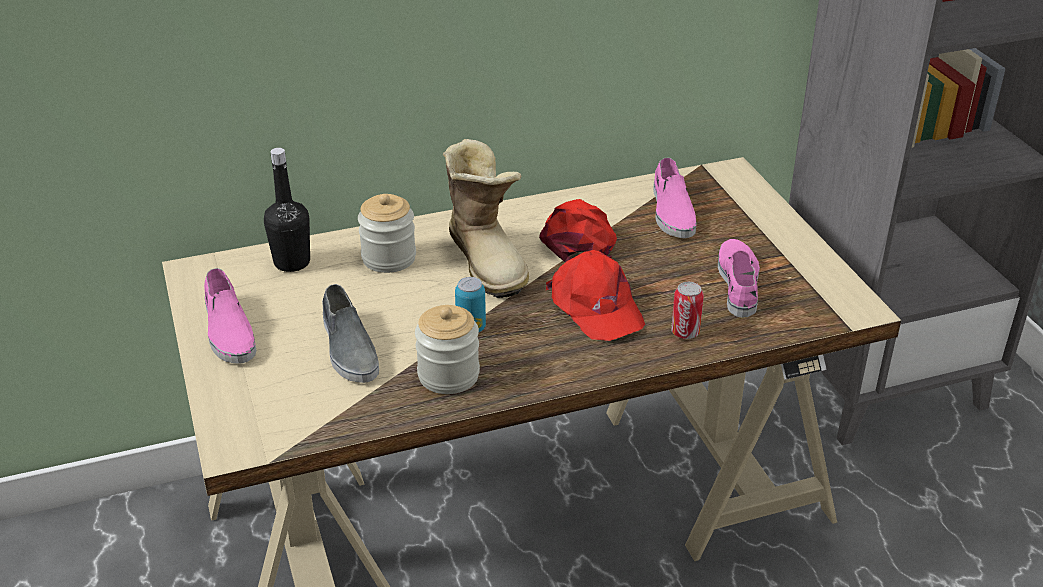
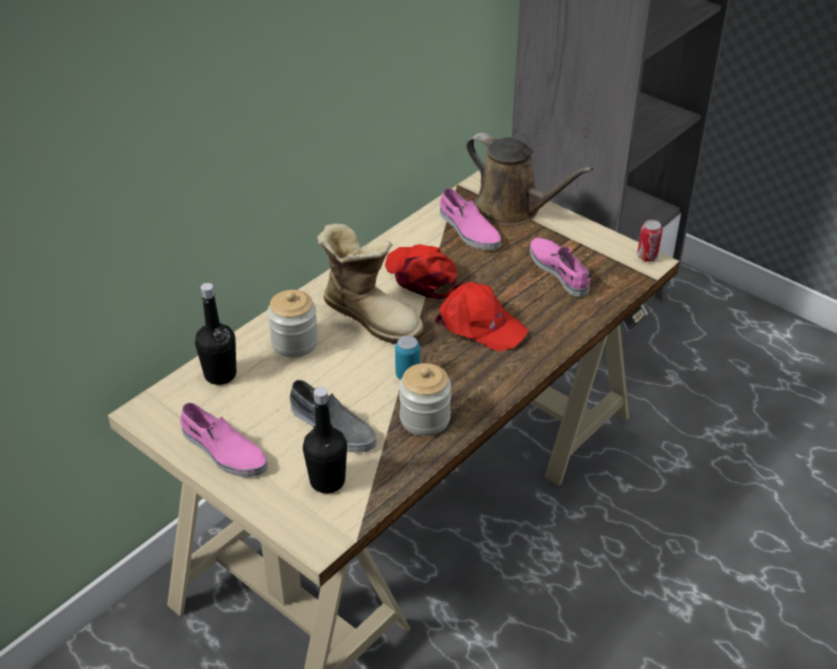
camera: 30 degrees left, 5 degrees up
can [671,282,704,339] -> can moved to [637,220,663,262]
none -> black bottle [303,387,347,493]
none -> brown watering can [466,133,593,226]

